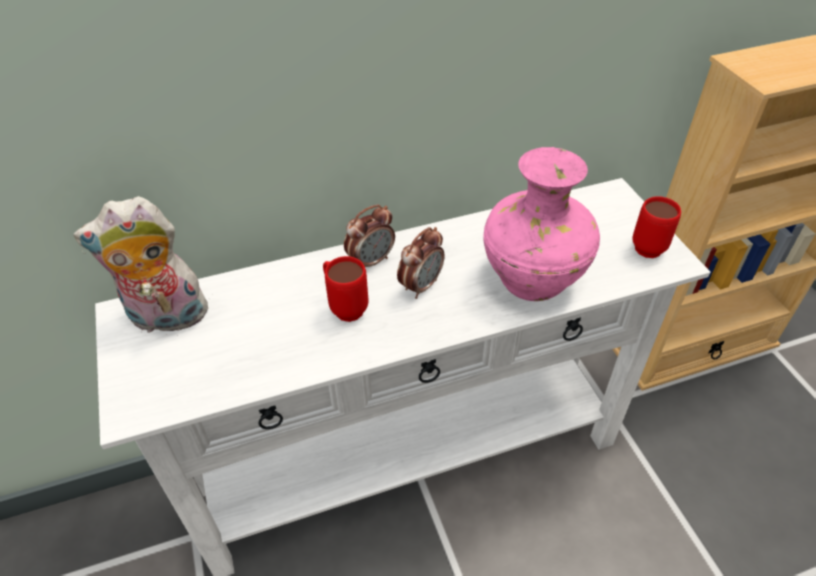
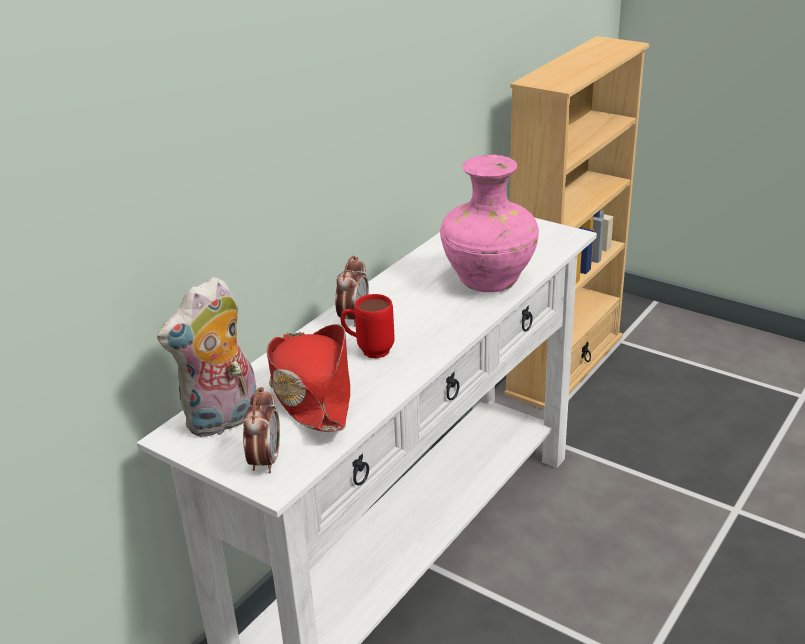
camera: 35 degrees left, 15 degrees down
alarm clock [397,227,445,299] -> alarm clock moved to [243,387,280,474]
red mug [633,196,681,258] -> none
none -> red hat [267,324,350,432]

